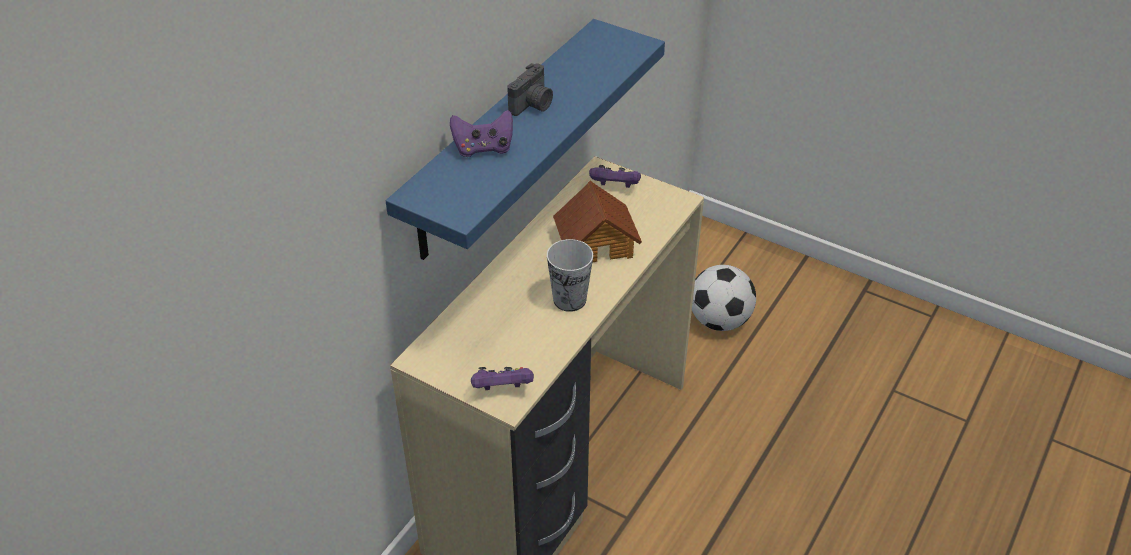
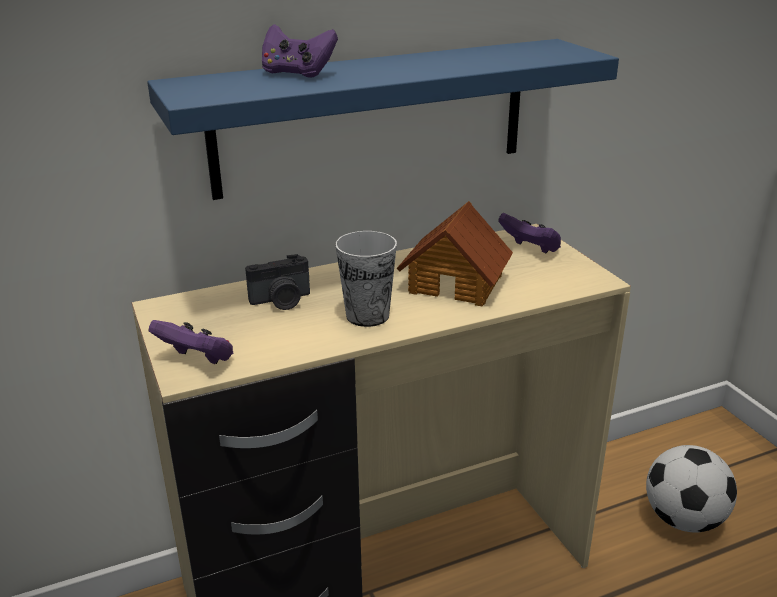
camera: 35 degrees right, 15 degrees down
camera [507,63,553,116] -> camera moved to [245,254,310,310]

